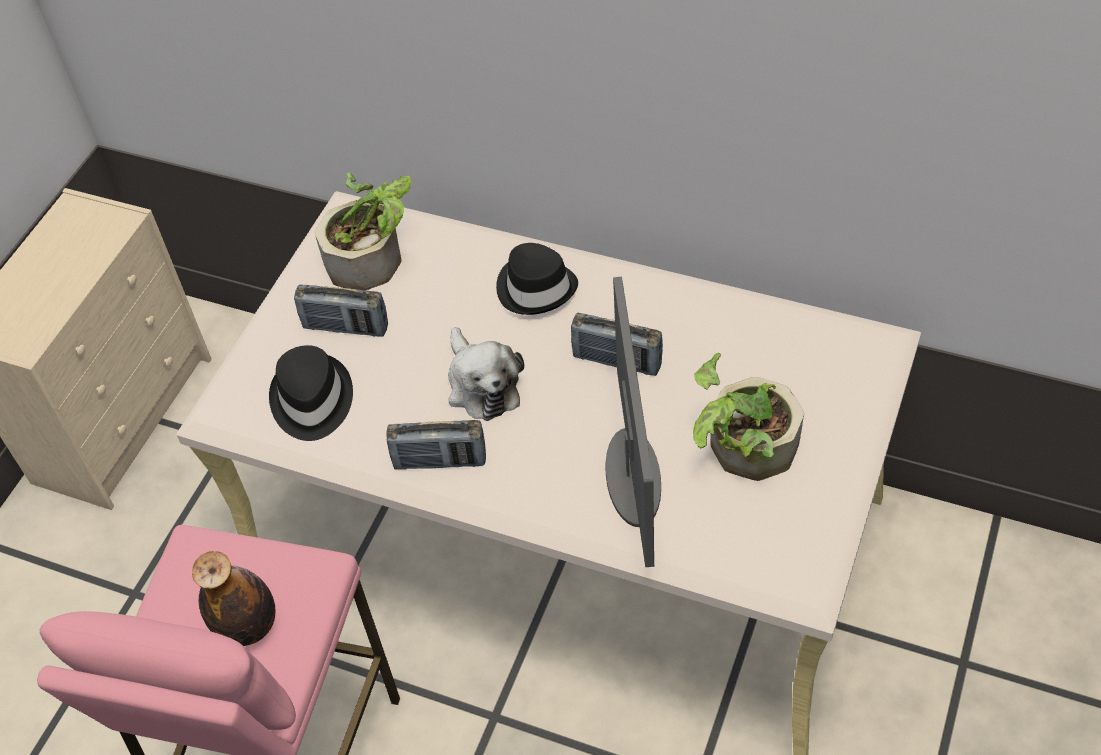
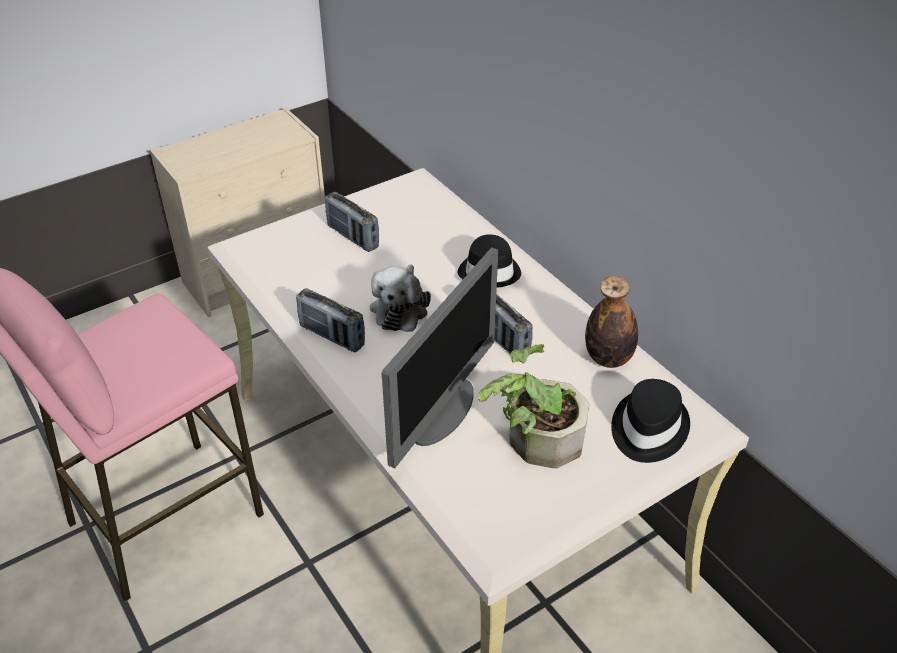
camera: 30 degrees right, 10 degrees down
bottle [192,551,276,646] -> bottle moved to [585,276,638,368]
black hat [269,345,353,441] -> black hat moved to [611,379,690,463]
potted plant [315,172,412,290] -> none

